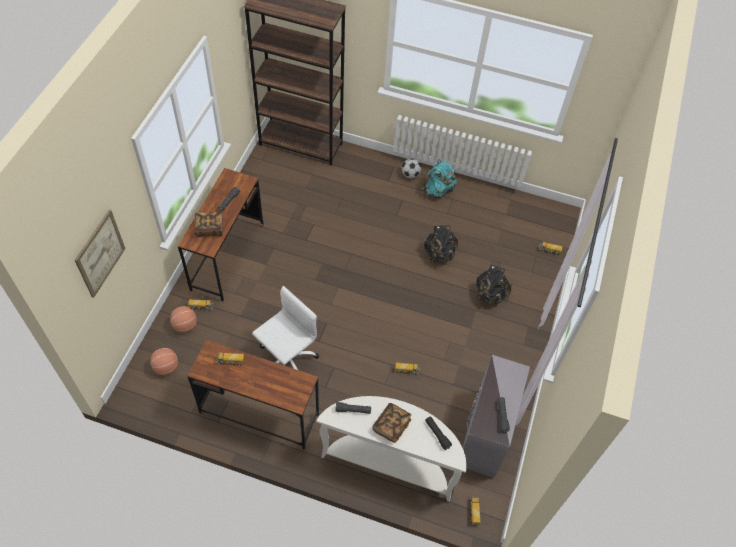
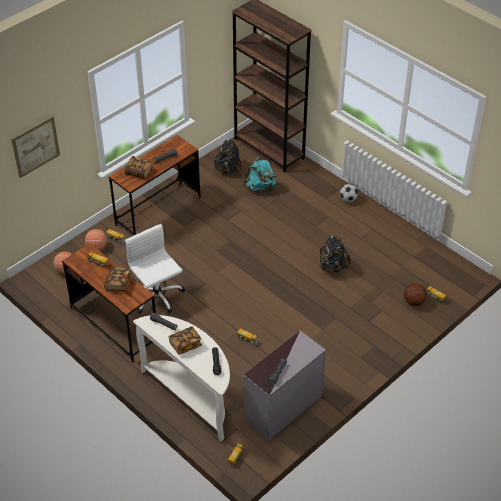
camera: 30 degrees right, 10 degrees down
white office chair [252,286,319,370] -> white office chair turned 105 degrees counterclockwise [125,224,185,314]
turquoise backpack [421,159,457,198] -> turquoise backpack moved to [243,156,276,193]
black backpack [477,265,511,304] -> black backpack moved to [214,139,242,174]
none -> book [104,266,132,291]
none -> basketball [404,283,427,306]

